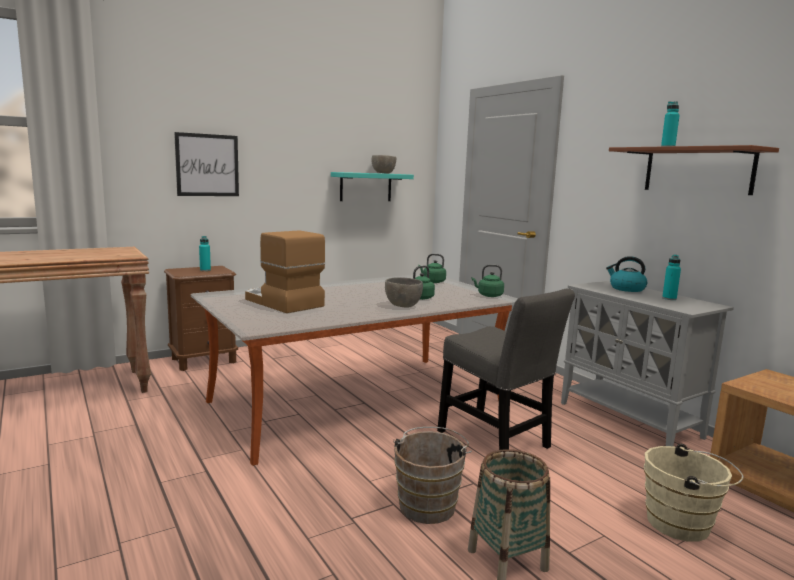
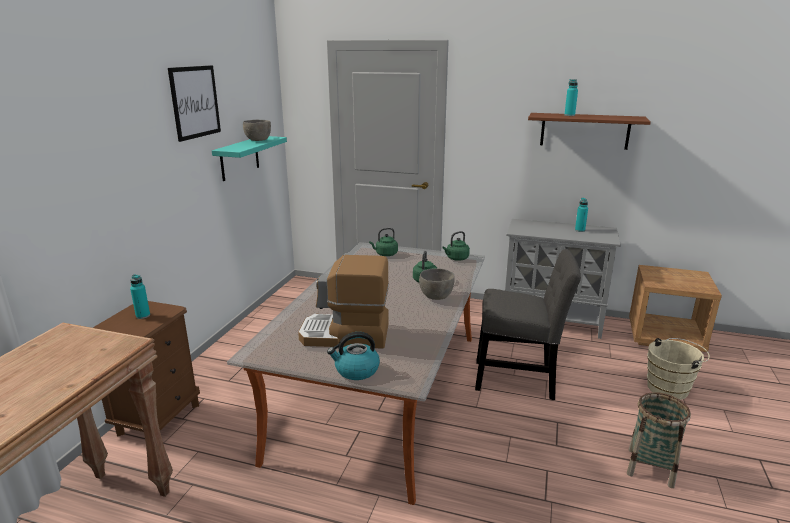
camera: 40 degrees left, 10 degrees up
picture [174,132,239,196] -> picture moved to [168,65,221,142]
brown bucket [393,427,472,524] -> none
kettle [606,256,647,292] -> kettle moved to [327,332,380,380]

